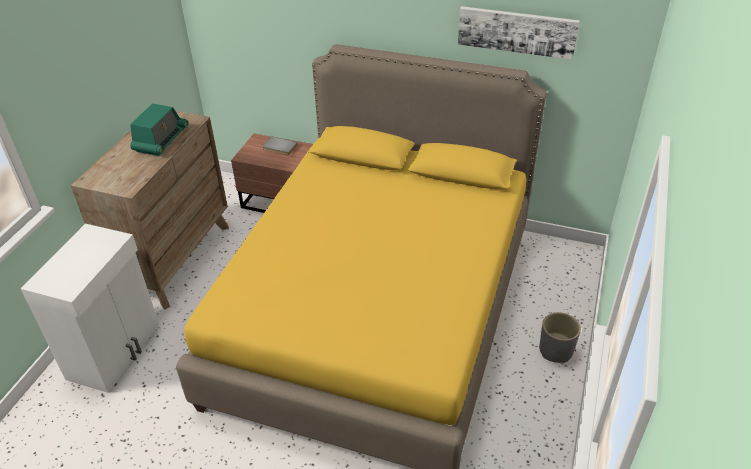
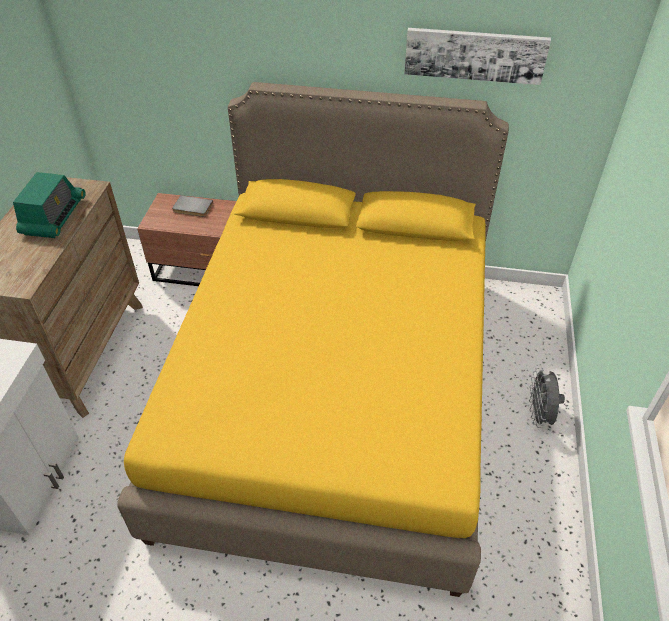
camera: 10 degrees left, 5 degrees up
grey planter [539,312,581,363] -> grey fan [529,368,565,428]

